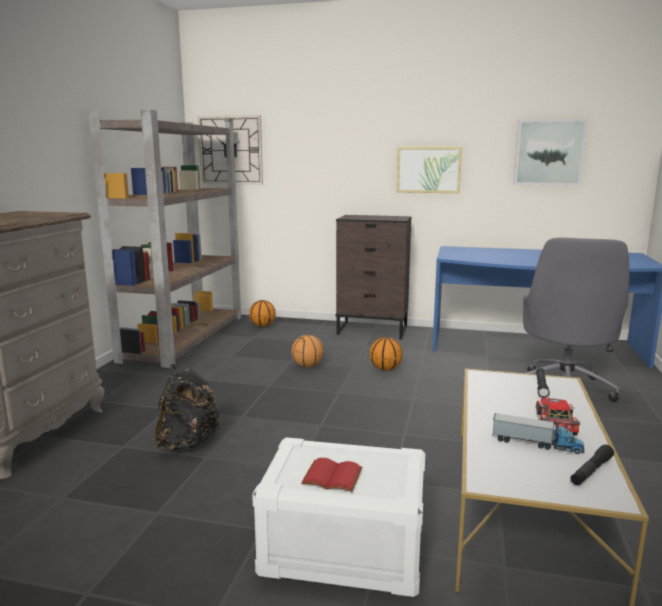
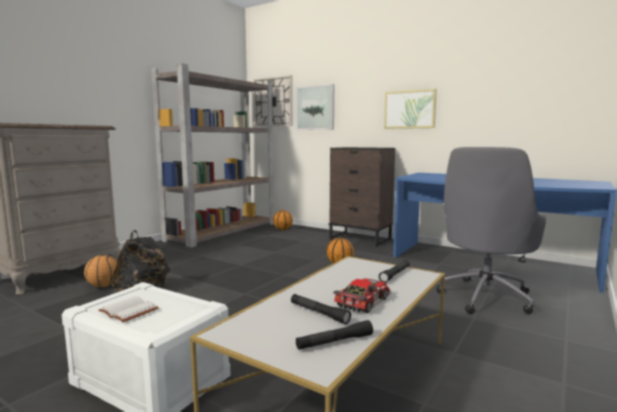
camera: 20 degrees right, 5 degrees down
basketball [291,335,324,367] -> basketball moved to [84,255,117,287]
red book [301,458,362,492] -> white book [98,296,159,322]
toy truck [492,413,584,454] -> black flashlight [291,294,351,324]
picture [514,119,587,186] -> picture moved to [296,84,334,130]

